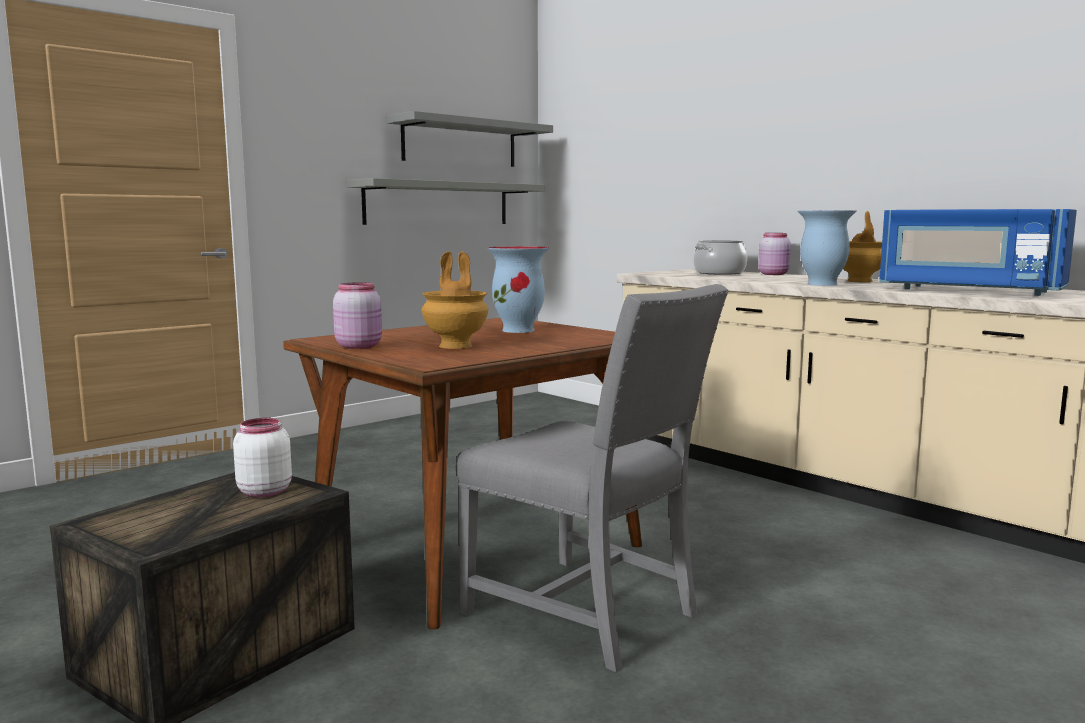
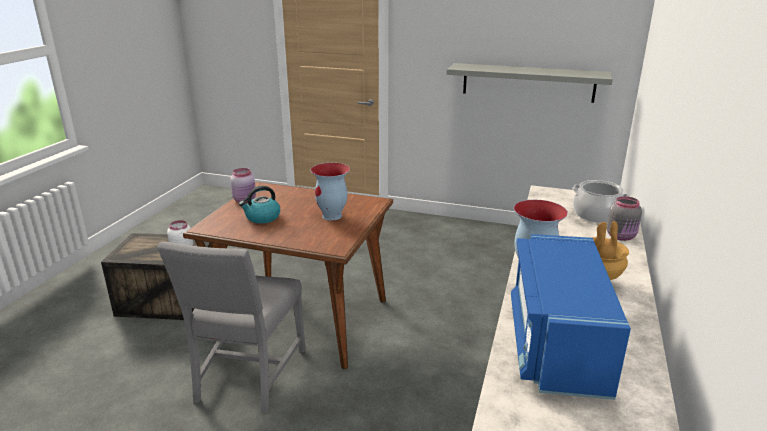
camera: 60 degrees right, 15 degrees up
grey shelf [387,111,553,167] -> none
brown vase [422,251,488,349] -> kettle [239,186,280,223]
pink jar [758,233,791,275] -> grey jar [607,196,642,241]

